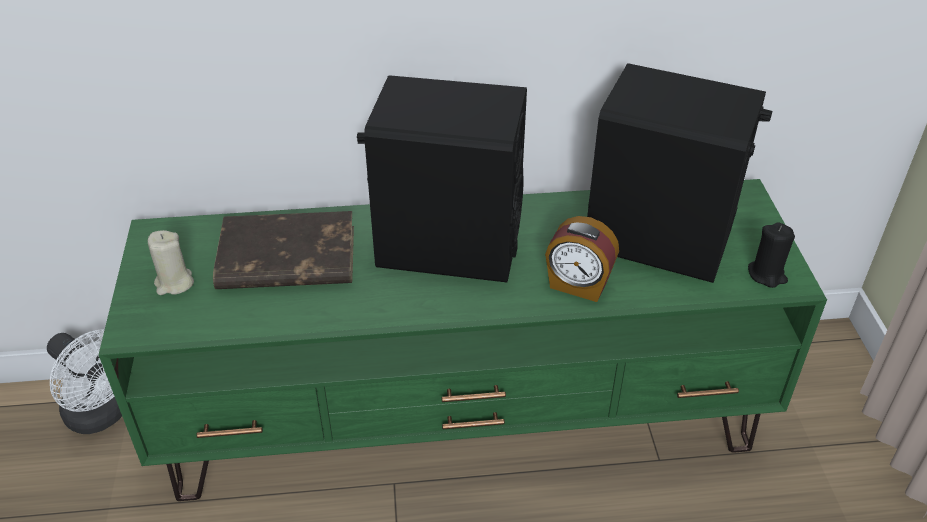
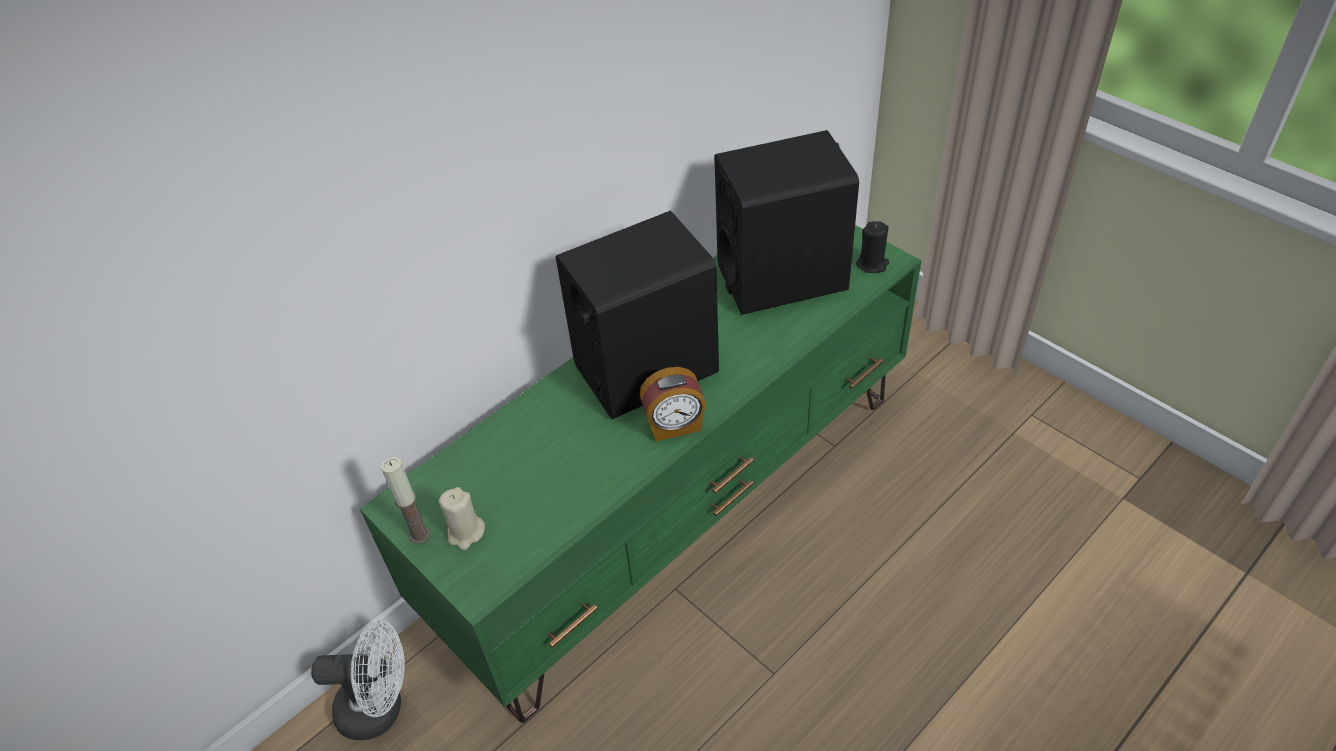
camera: 35 degrees left, 5 degrees up
brown book [213,211,354,289] -> none
alarm clock [545,216,619,302] -> alarm clock moved to [640,367,706,441]
none -> candle [381,457,430,544]

